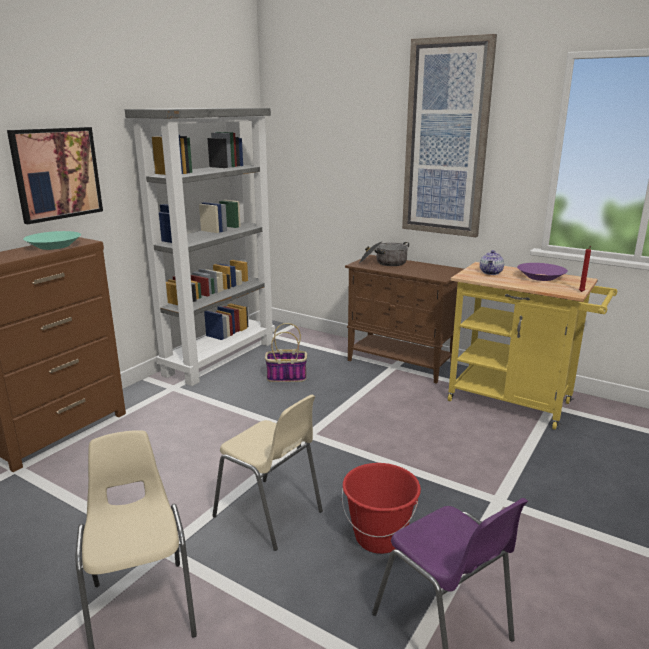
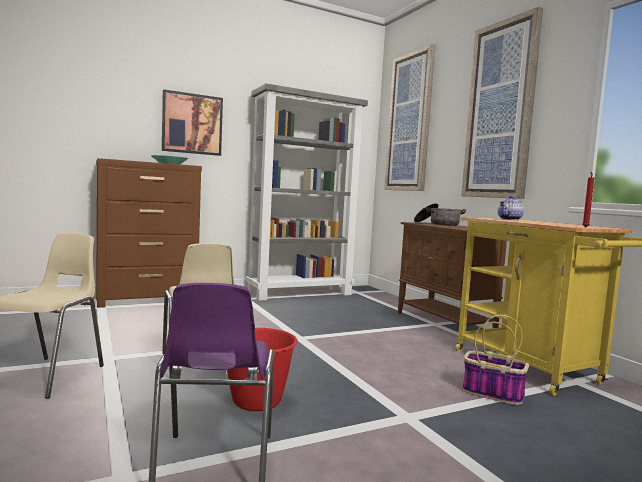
camera: 30 degrees right, 15 degrees down
basket [265,323,307,382] -> basket moved to [463,315,529,405]
purple bowl [517,263,568,281] -> none
none -> picture [384,44,435,191]

